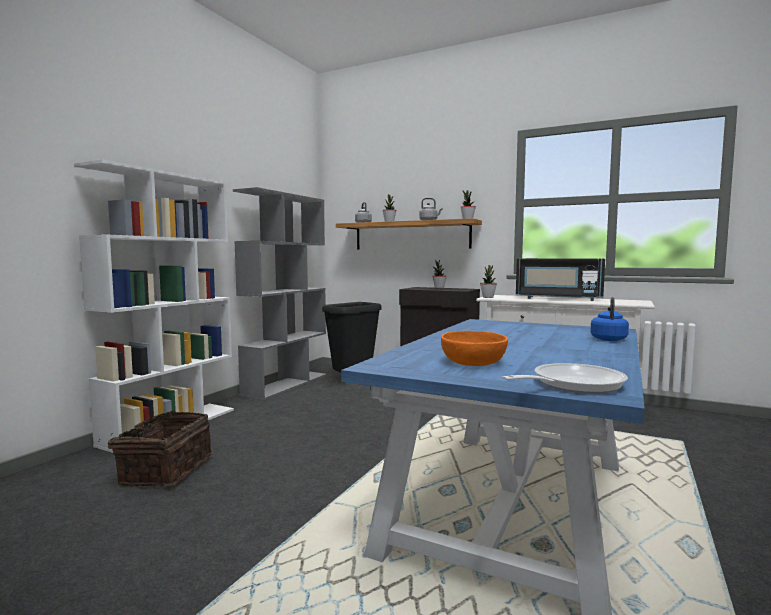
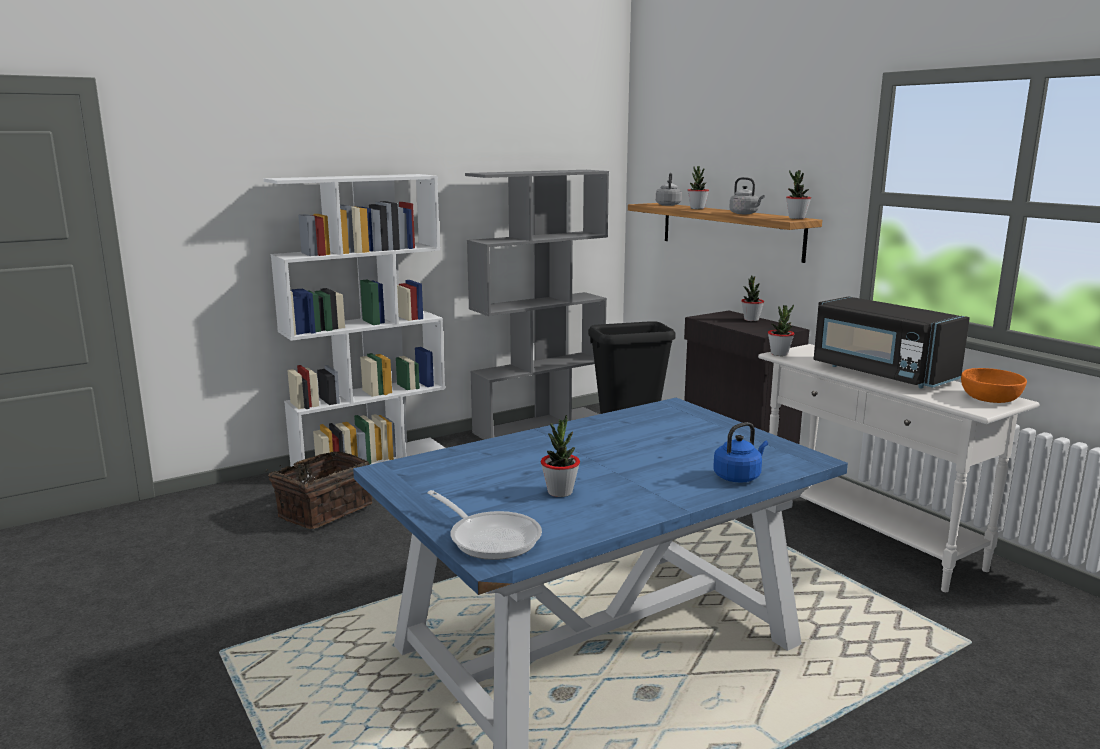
camera: 30 degrees right, 10 degrees up
orange bowl [441,331,508,366] -> orange bowl moved to [961,368,1027,403]
frying pan [502,363,628,394] -> frying pan turned 45 degrees clockwise [427,490,542,560]
none -> potted plant [541,415,580,497]

